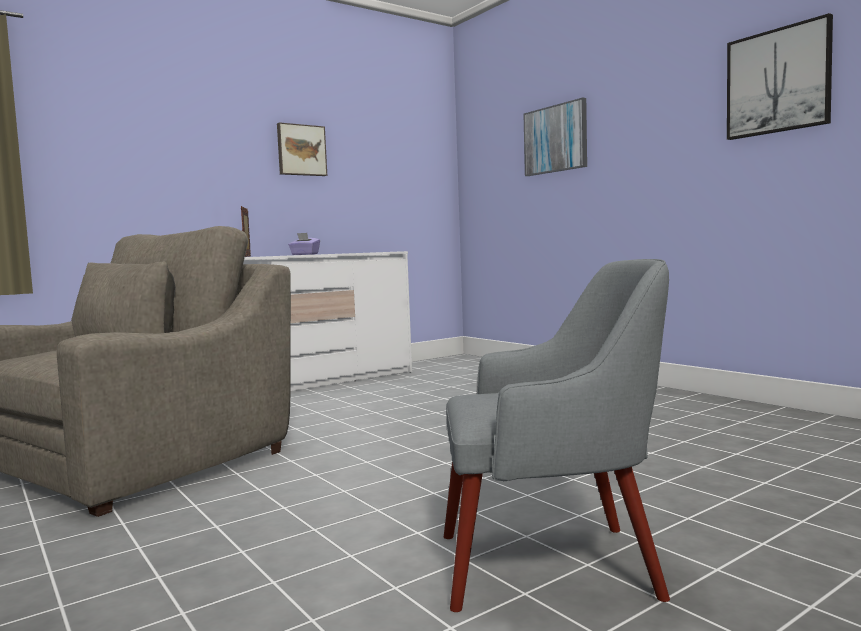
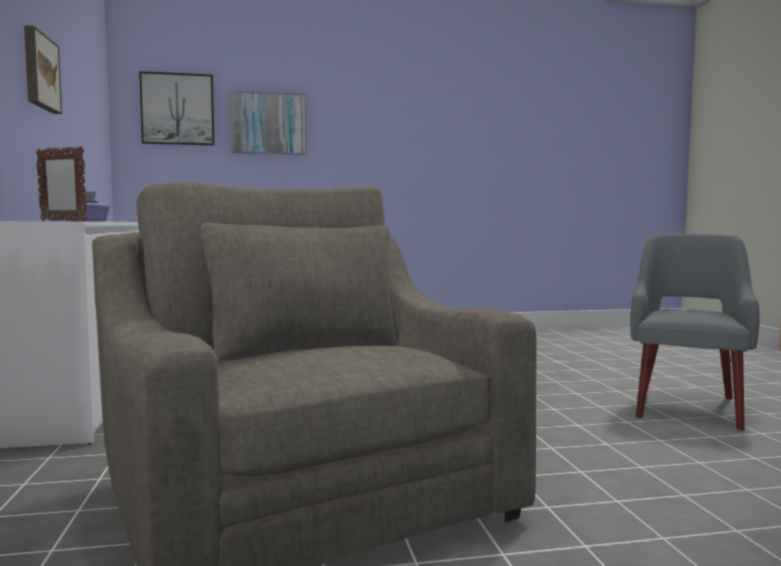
camera: 65 degrees left, 0 degrees up
picture [727,13,833,140] -> picture moved to [139,71,214,145]

